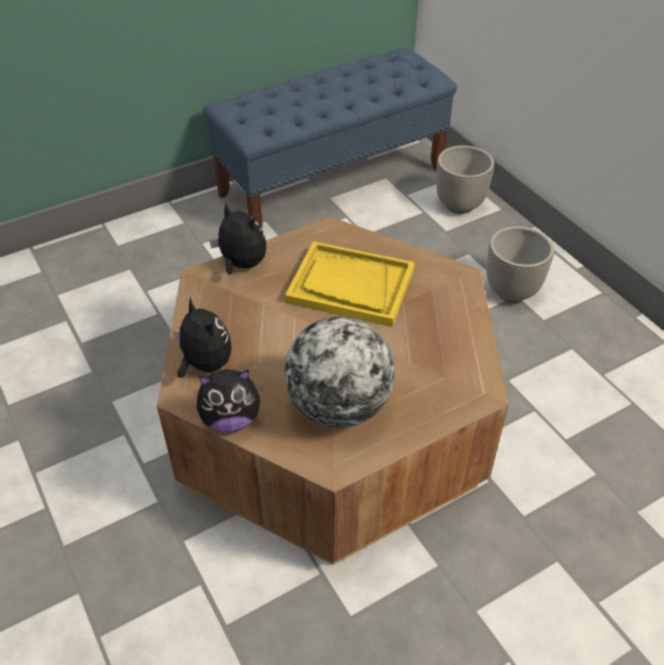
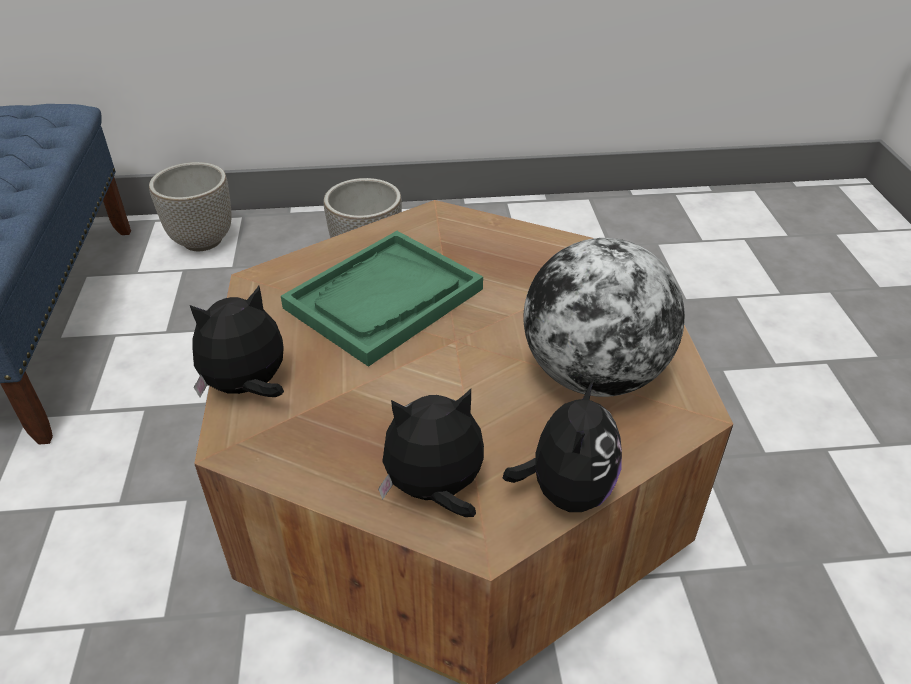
camera: 65 degrees left, 5 degrees down
yellow tray [285,241,415,327] -> green tray [281,231,483,367]

